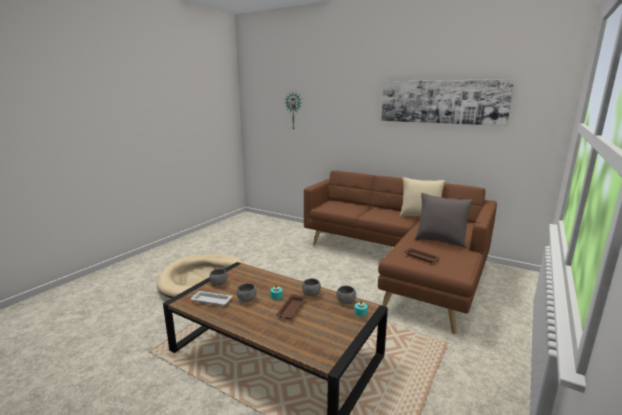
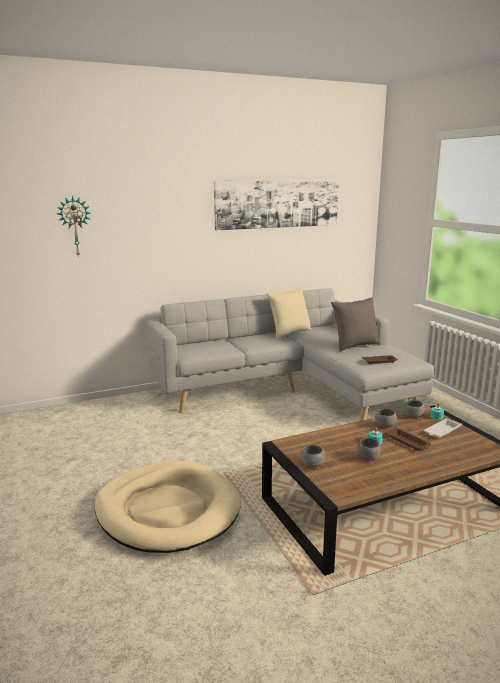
camera: 55 degrees left, 0 degrees up
white tray [191,291,233,306] -> white tray moved to [424,418,462,438]
brown sofa [304,170,497,334] -> grey sofa [147,289,435,421]

